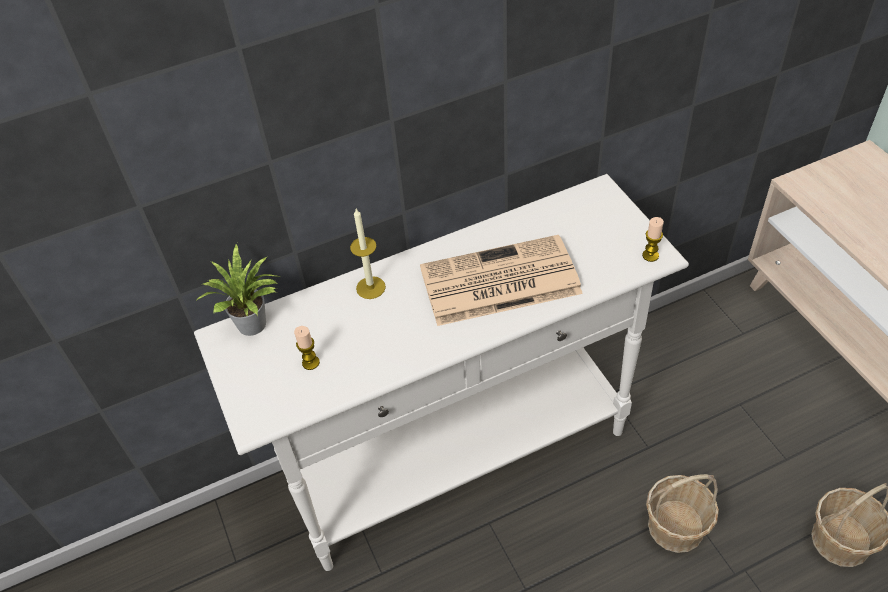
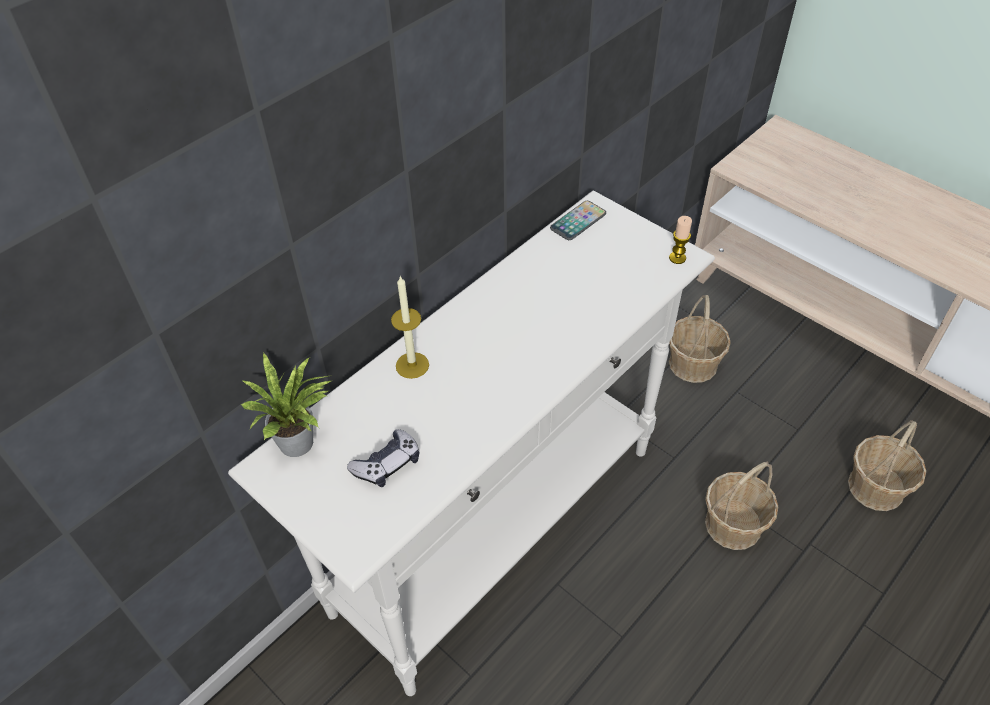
camera: 25 degrees left, 0 degrees up
candle [294,326,320,370] -> game controller [347,429,419,487]
newspaper [420,235,583,326] -> none
none -> phone [550,201,606,240]
none -> basket [669,295,731,383]

